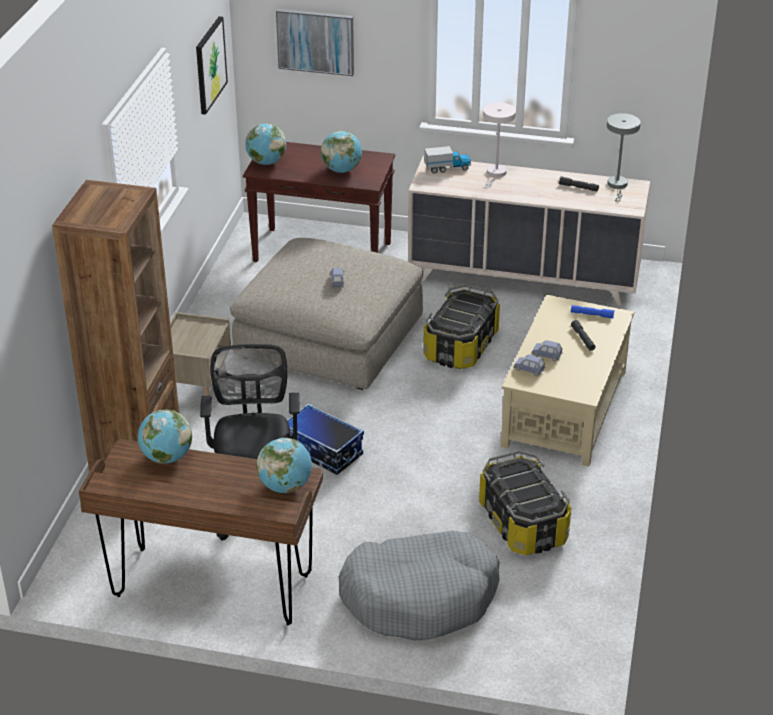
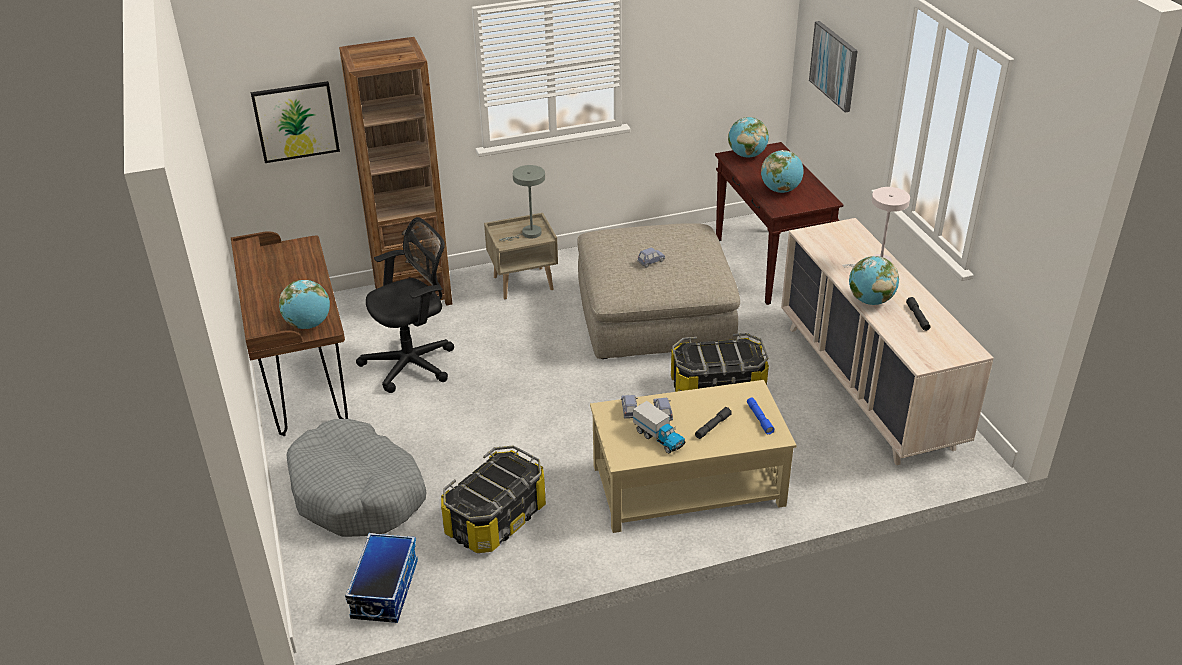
camera: 60 degrees right, 0 degrees up
globe [138,409,192,464] -> globe moved to [849,256,899,305]
picture [196,16,228,115] -> picture moved to [251,81,340,163]
storage box [287,403,364,475] -> storage box moved to [345,533,418,623]
toy truck [424,146,471,174] -> toy truck moved to [633,401,685,454]
grey table lamp [607,113,641,202] -> grey table lamp moved to [499,165,545,241]

